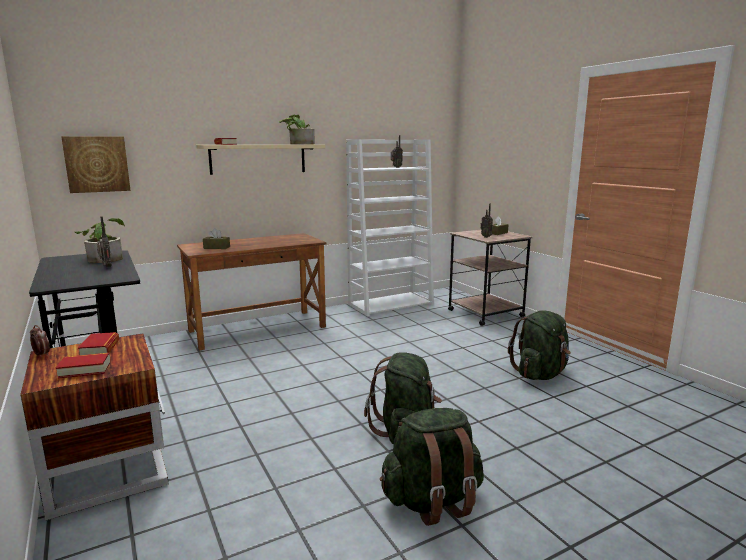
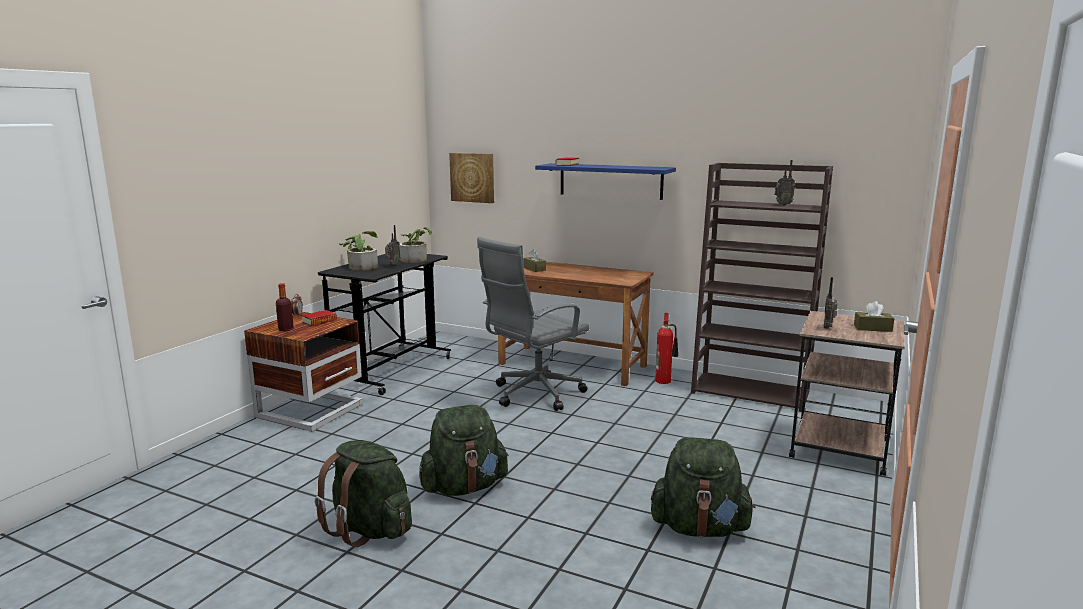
camera: 55 degrees right, 0 degrees up
book [56,353,111,379] -> bottle [276,283,294,331]
beige shelf [196,145,325,175] -> blue shelf [535,163,676,200]
potted plant [279,115,314,144] -> potted plant moved to [339,231,378,270]
white bookcase [346,139,434,317] -> brown bookcase [691,163,833,412]
none -> grey office chair [477,237,589,411]
none -> fire extinguisher [655,313,678,384]

